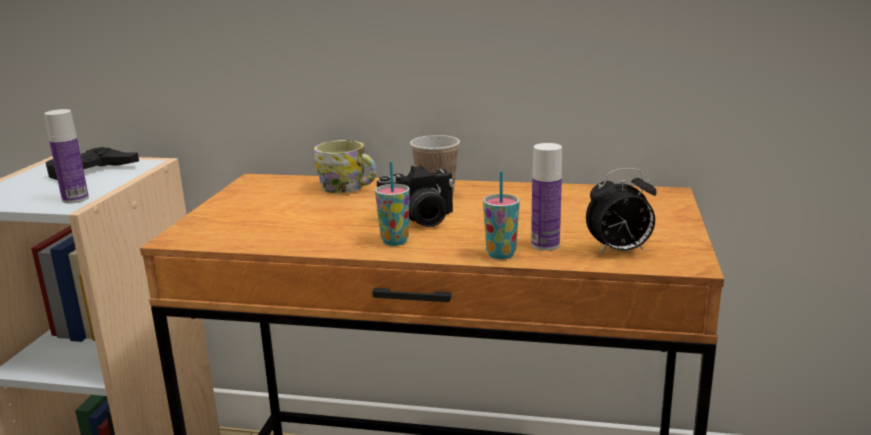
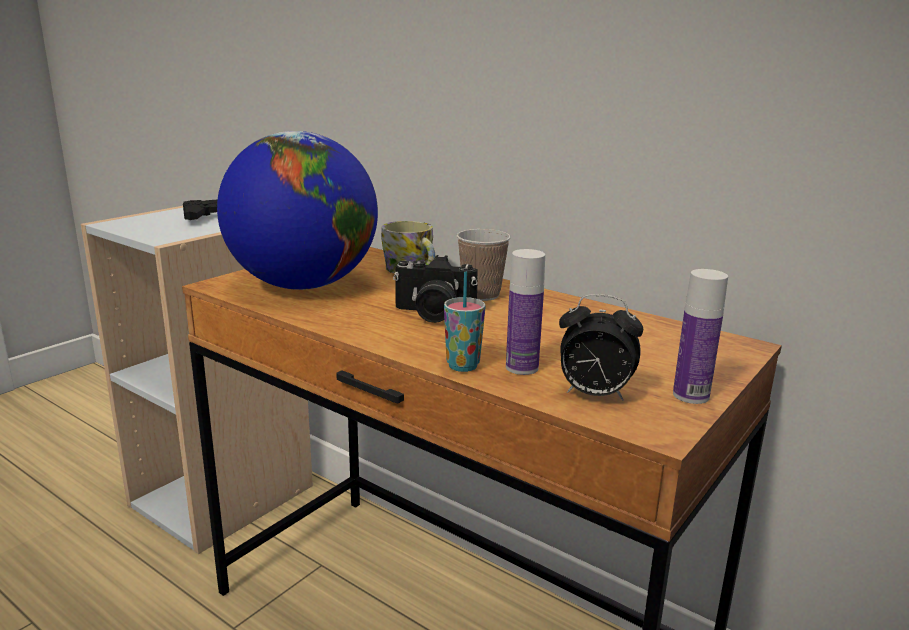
camera: 25 degrees right, 0 degrees up
bottle [44,109,89,204] -> bottle moved to [673,269,728,404]
cup [375,162,410,246] -> none
none -> globe [217,131,378,290]

